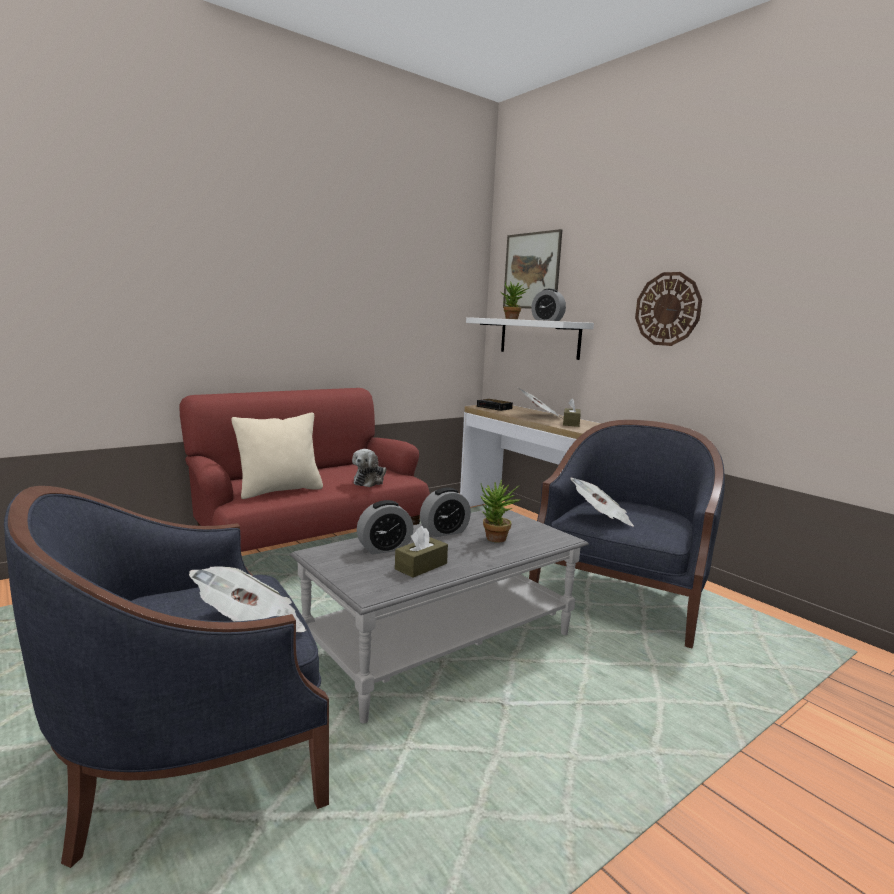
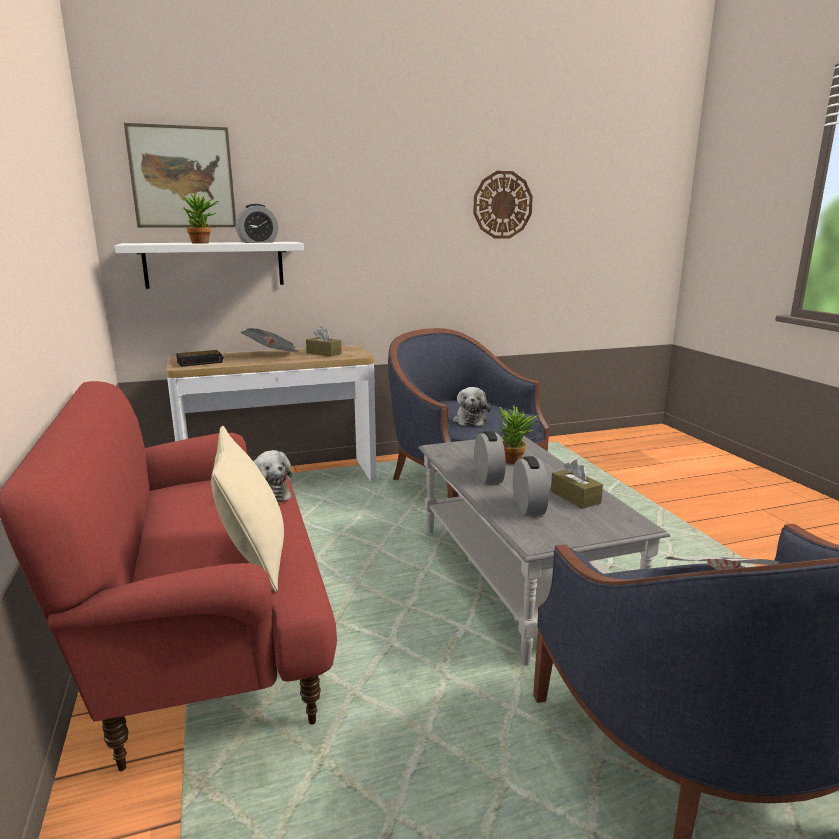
camera: 70 degrees left, 5 degrees up
newspaper [570,478,635,527] -> plush toy [453,387,491,426]
wall clock [635,272,702,346] -> wall clock moved to [473,171,533,239]

